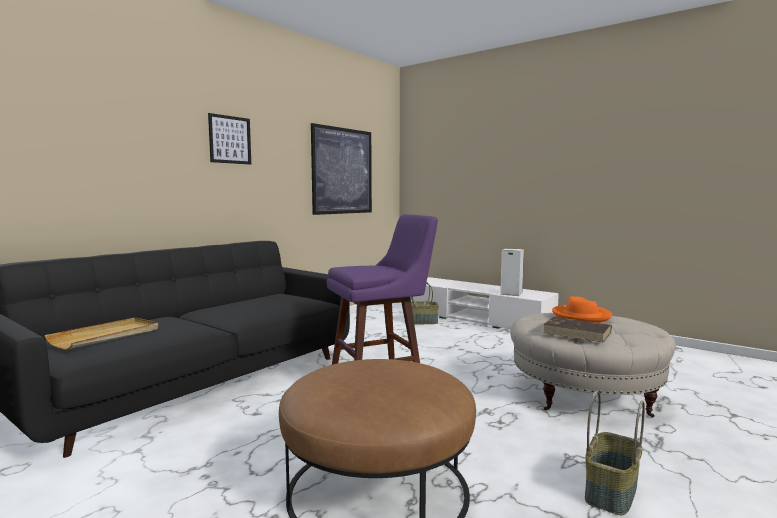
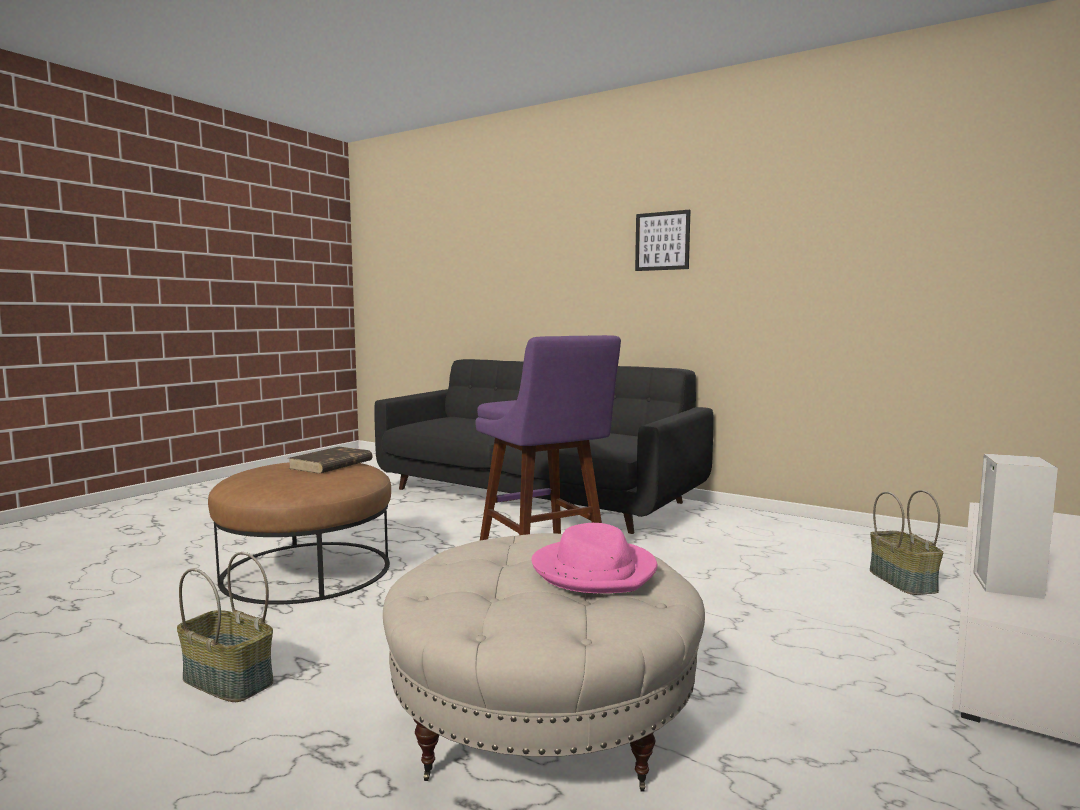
camera: 85 degrees right, 0 degrees up
beige tray [45,317,158,350] -> none
picture [311,123,372,215] -> none
brown book [543,317,612,343] -> brown book moved to [288,447,373,474]
orange hat [552,296,612,323] -> pink hat [531,523,657,593]

